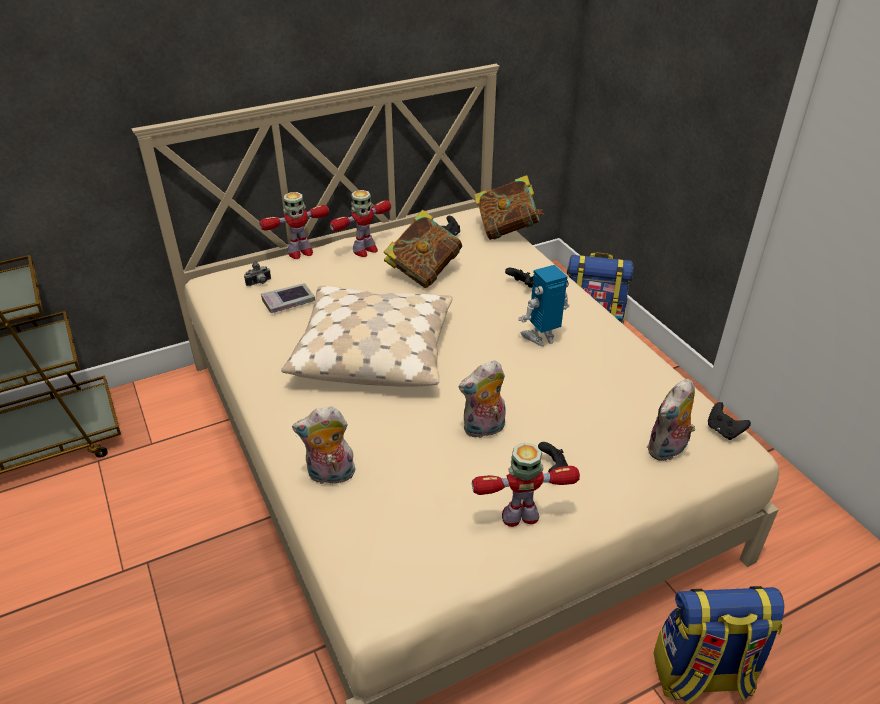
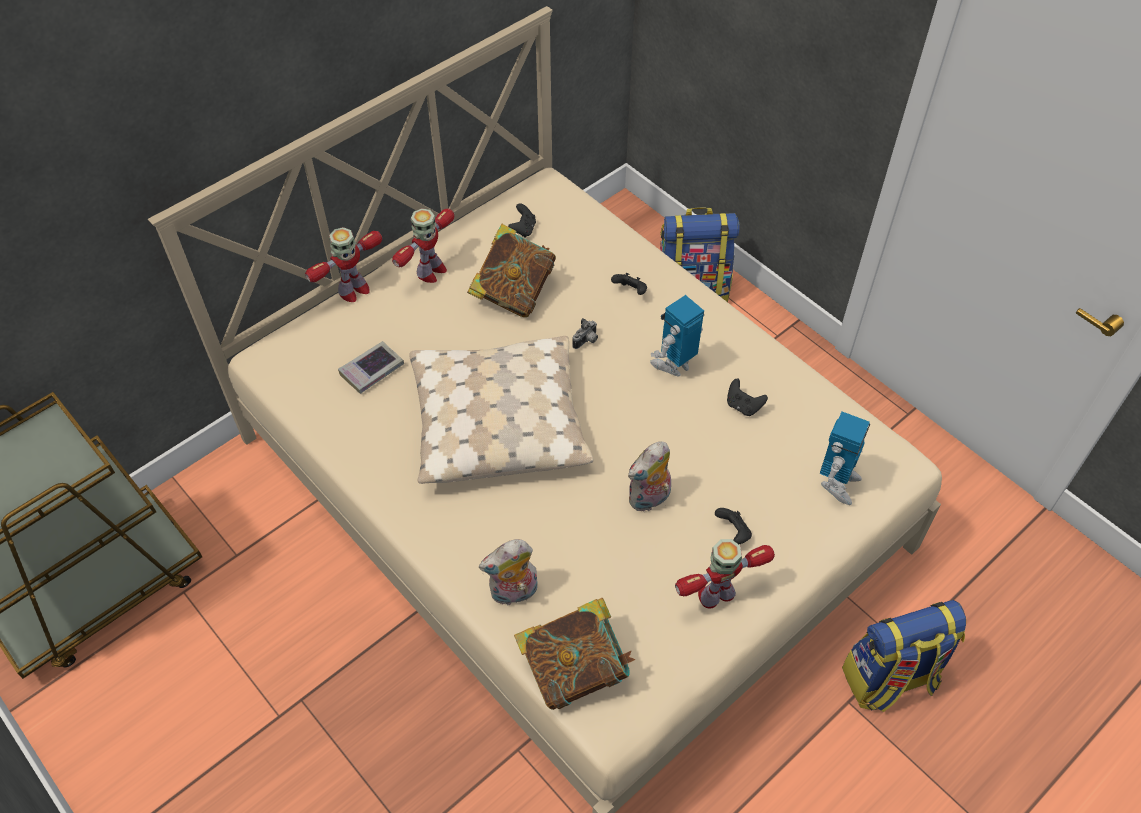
camera: 15 degrees left, 15 degrees up
camera [244,261,271,286] -> camera moved to [573,318,598,349]
book [474,175,544,240] -> book moved to [514,598,635,710]
plush toy [647,379,695,461] -> toy robot [820,412,870,505]
black game controller [708,402,751,440] -> black game controller moved to [727,379,768,416]

